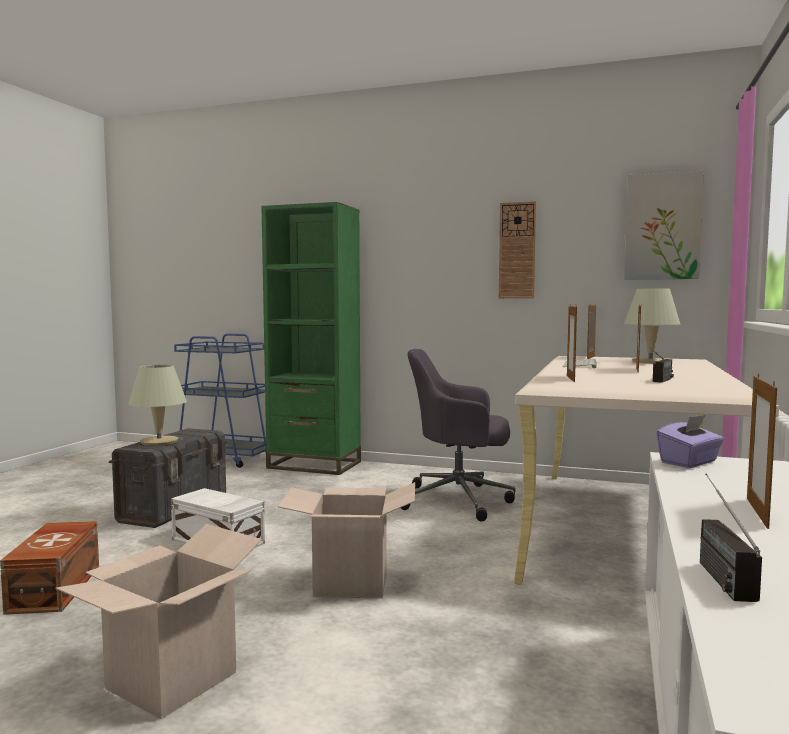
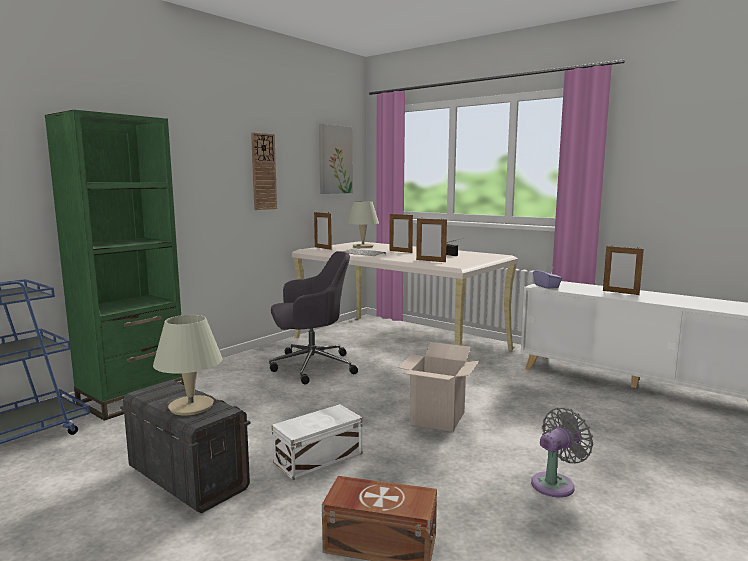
camera: 70 degrees left, 5 degrees up
cardboard box [56,524,262,719] -> grey fan [531,408,593,497]
grey office chair [401,349,516,522] -> grey office chair turned 135 degrees counterclockwise [269,251,358,384]
radio [700,473,762,602] -> none

